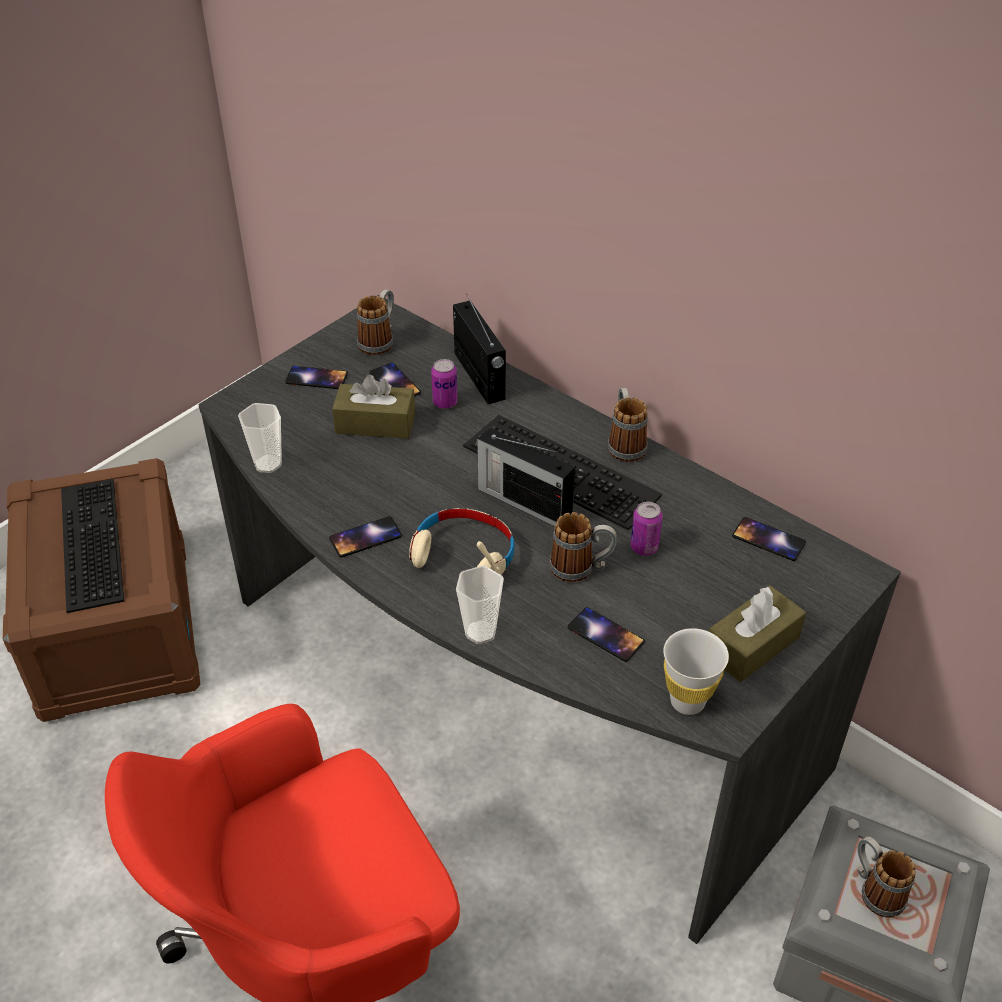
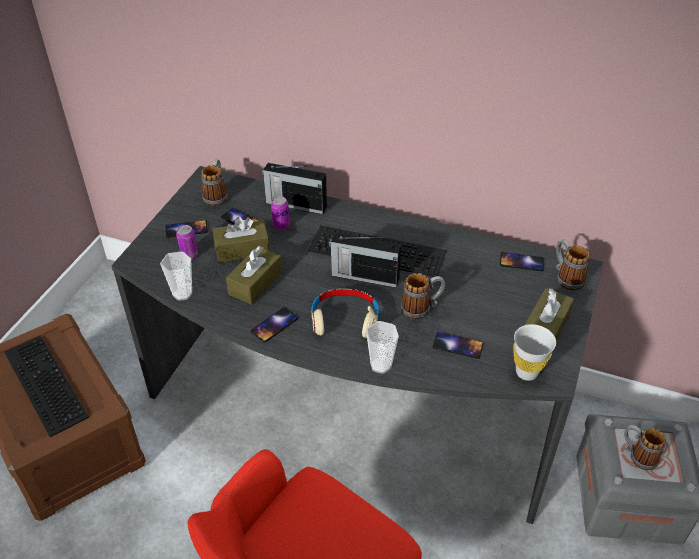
camera: 20 degrees left, 0 degrees up
radio [453,295,506,404] -> radio turned 150 degrees clockwise [262,163,327,214]
mug [608,388,648,462] -> mug moved to [556,239,590,290]
can [630,501,663,556] -> can moved to [176,225,198,259]
none -> brown tissue box [226,246,282,305]

